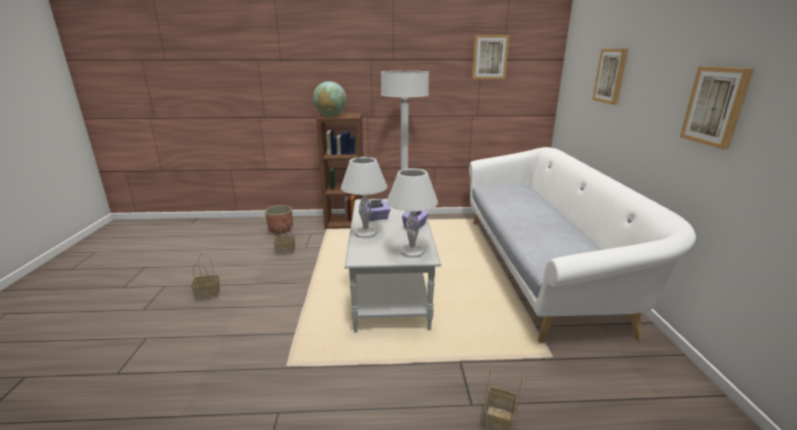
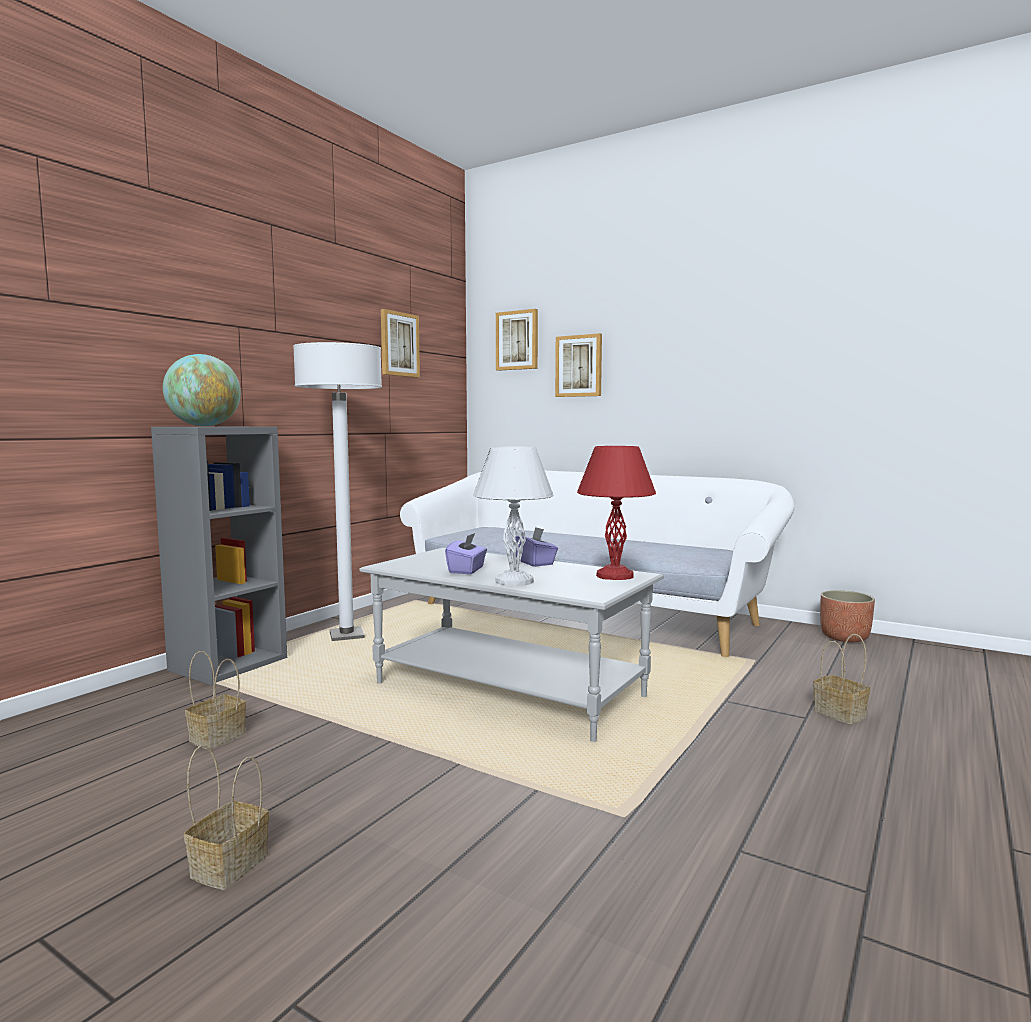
camera: 55 degrees left, 15 degrees down
planter [265,205,293,234] -> planter moved to [820,590,875,642]
brown bookcase [316,113,363,229] -> grey bookcase [151,427,287,685]
white table lamp [387,168,438,258] -> red table lamp [577,446,656,580]
picture [680,66,754,149] -> picture moved to [496,309,538,371]

